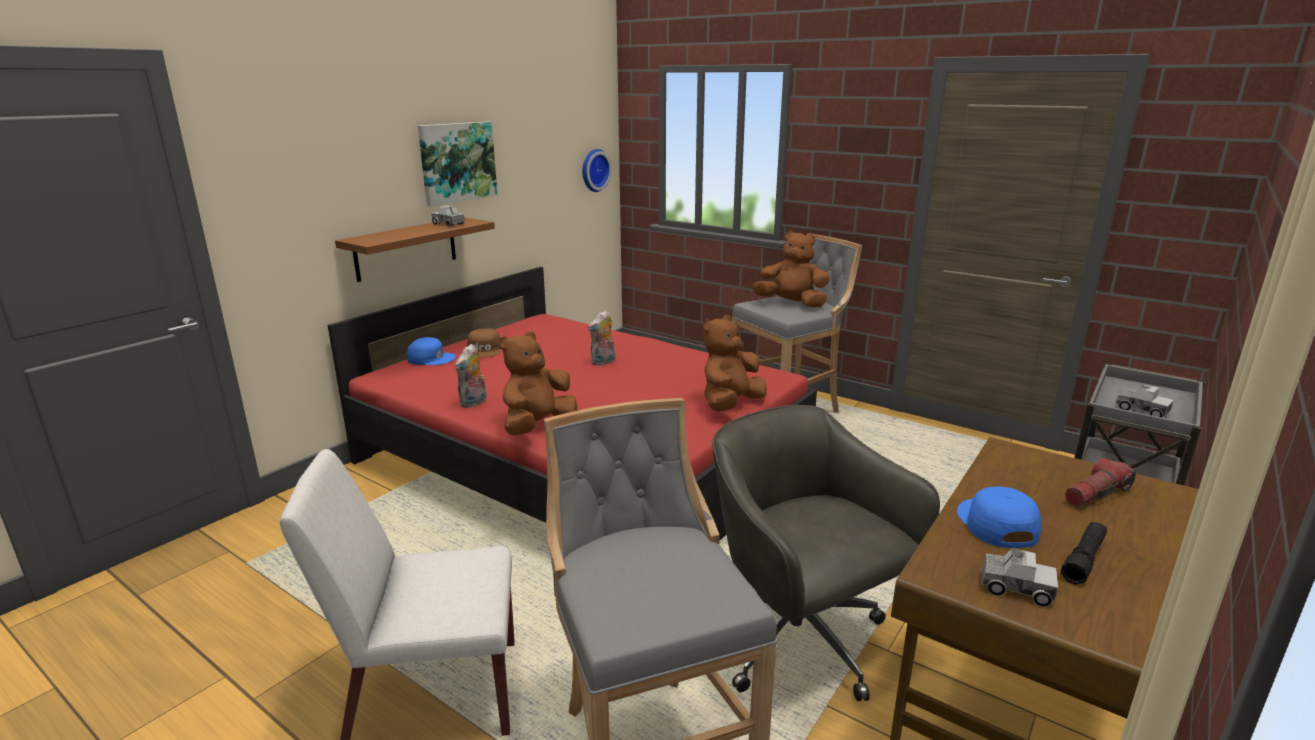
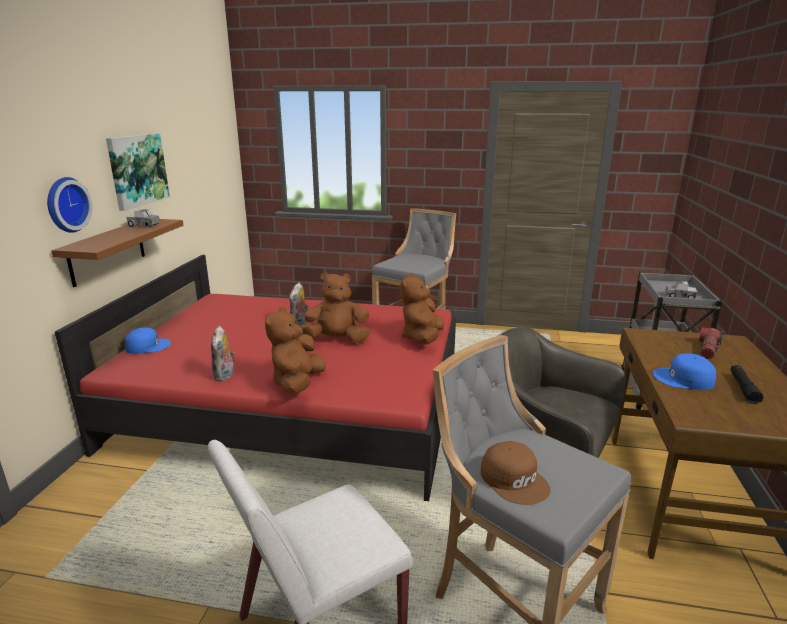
camera: 25 degrees left, 0 degrees up
brown cap [467,329,501,358] -> brown cap moved to [481,441,551,505]
wall clock [582,149,612,192] -> wall clock moved to [47,177,92,233]
brown plush toy [752,230,830,308] -> brown plush toy moved to [301,272,370,343]
blue cap [957,486,1041,548] -> blue cap turned 45 degrees counterclockwise [653,353,716,390]
toy truck [982,548,1058,607] -> none

